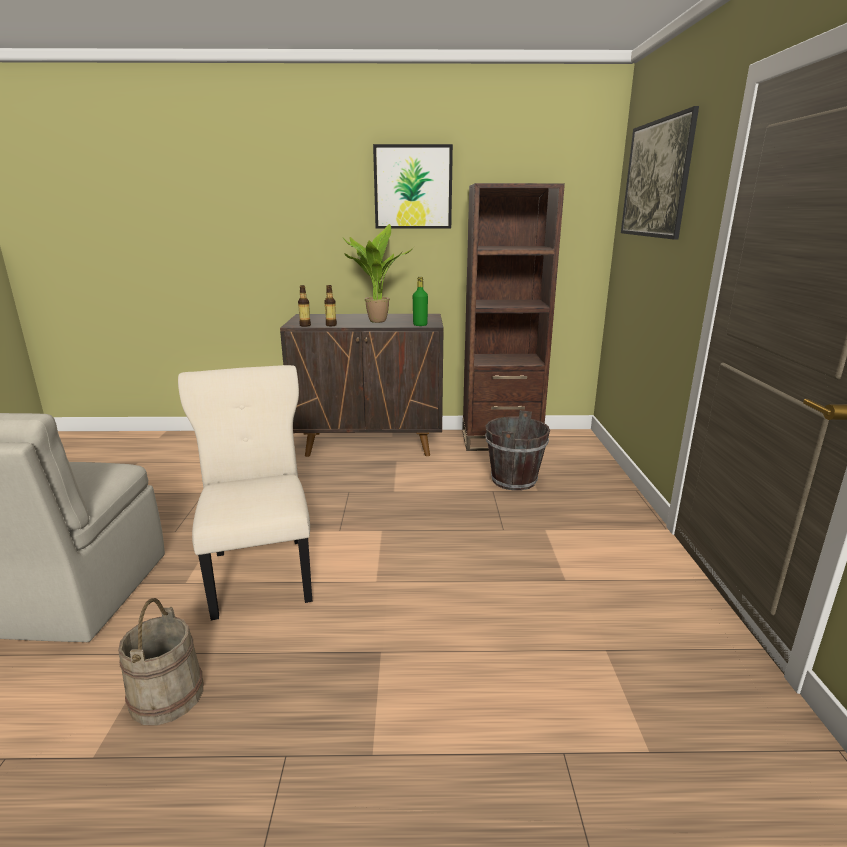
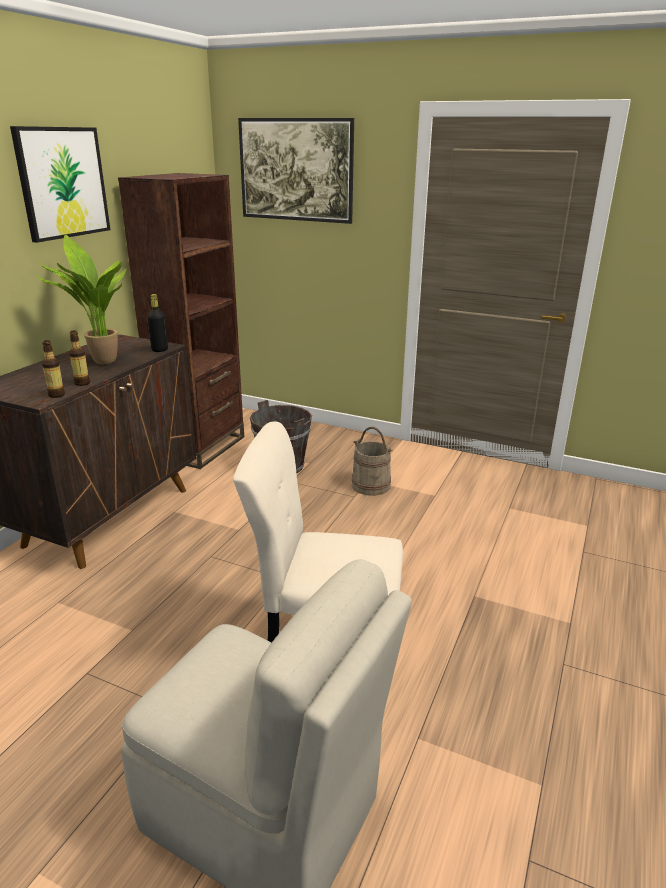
camera: 65 degrees left, 5 degrees up
beige bucket [118,598,203,725] -> beige bucket moved to [352,427,392,496]
green bottle [413,277,428,326] -> black bottle [147,294,168,352]

